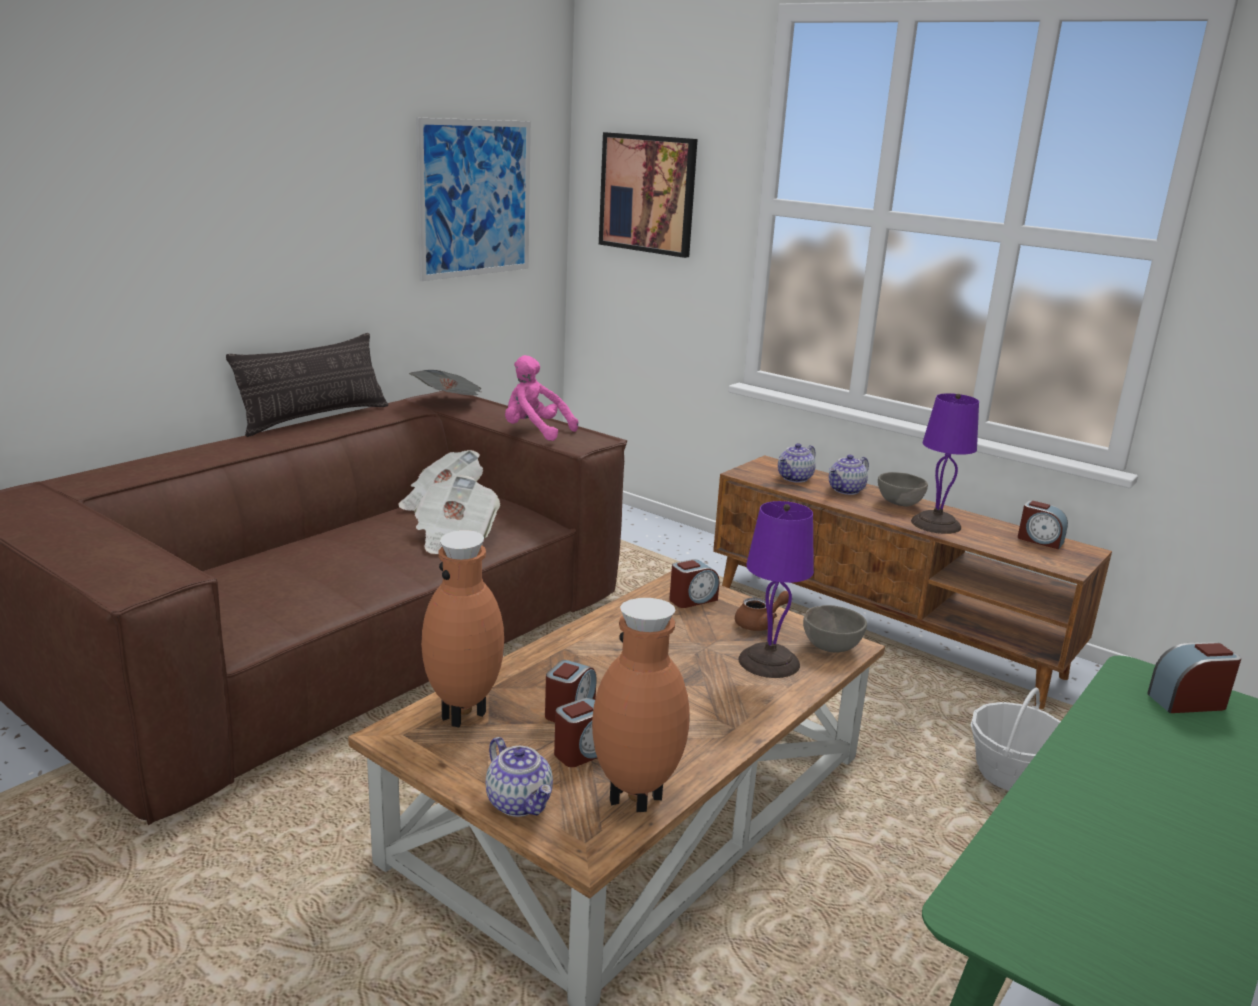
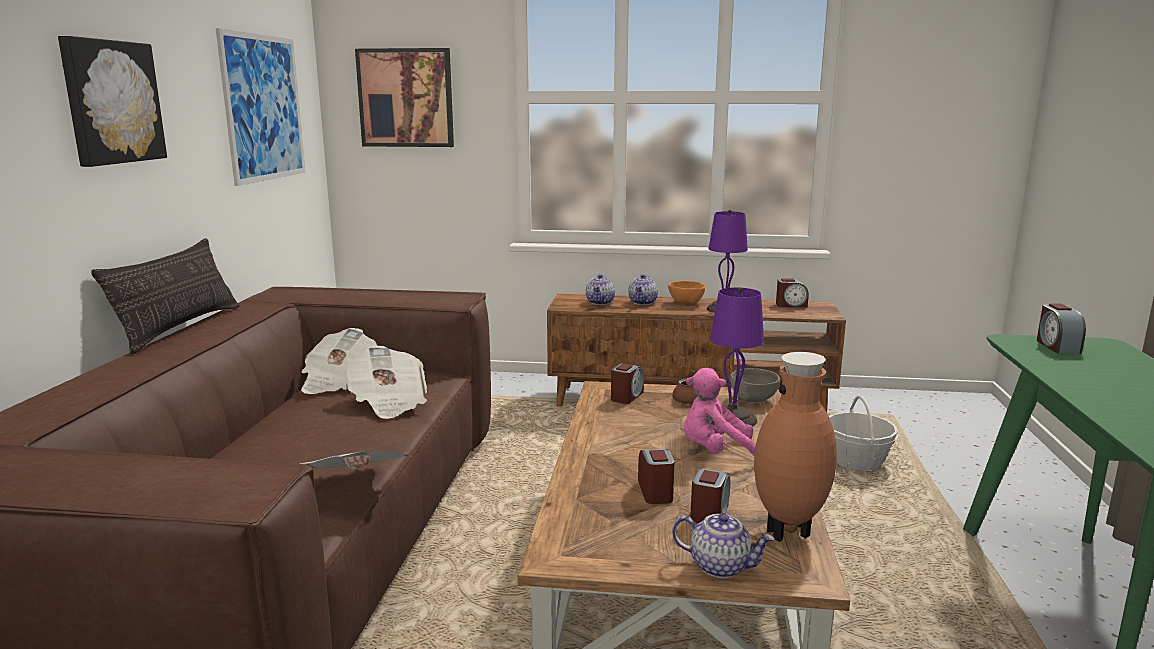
camera: 30 degrees left, 5 degrees down
newspaper [409,370,481,395] -> newspaper moved to [300,450,408,470]
brown vase [421,530,504,728] -> none
pink plush toy [505,355,578,441] -> pink plush toy moved to [684,368,756,455]
grey bowl [878,472,928,506] -> orange bowl [668,281,705,304]
alarm clock [1147,642,1241,713] -> alarm clock turned 45 degrees counterclockwise [1037,303,1086,354]
none -> picture [58,36,167,167]

